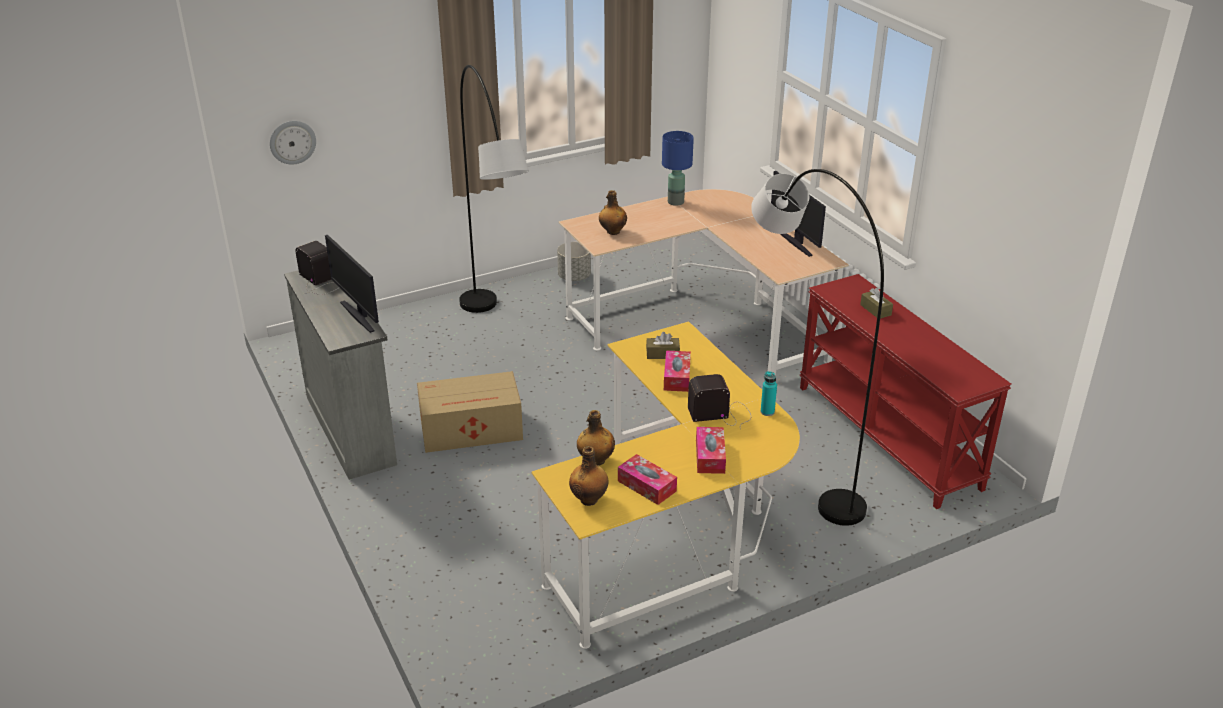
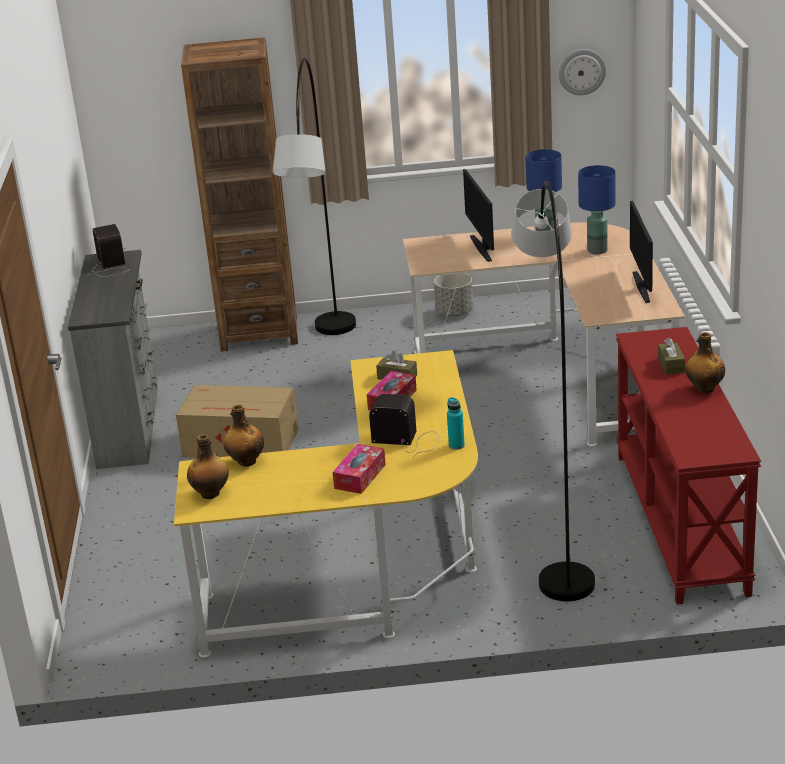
camera: 25 degrees right, 5 degrees down
wall clock [270,121,316,165] -> wall clock moved to [559,49,606,95]
monitor [325,235,379,333] -> monitor moved to [463,169,494,262]
bottle [599,190,627,235] -> bottle moved to [686,332,725,393]
tissue box [618,454,677,505] -> none
none -> brown bookcase [181,37,298,352]
none -> blue table lamp [578,165,616,254]

